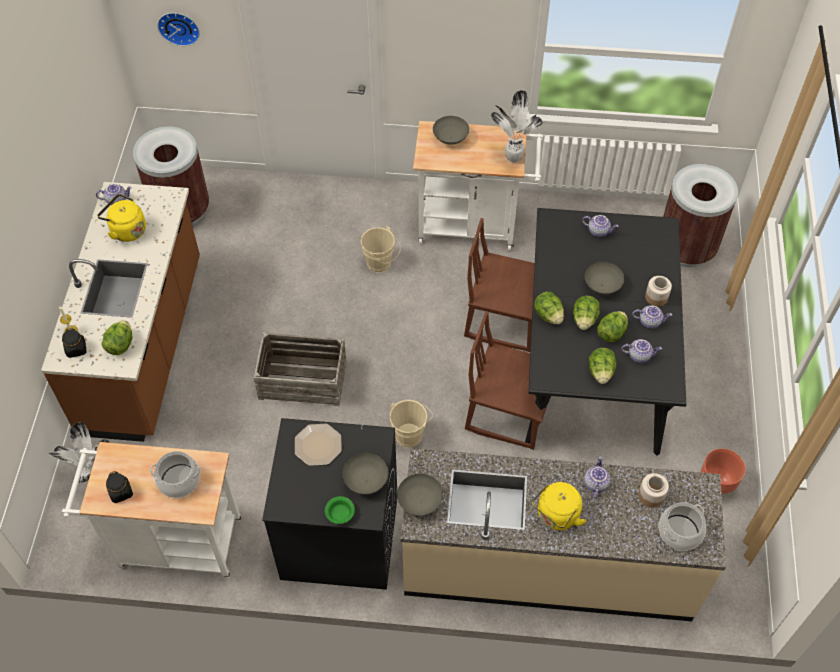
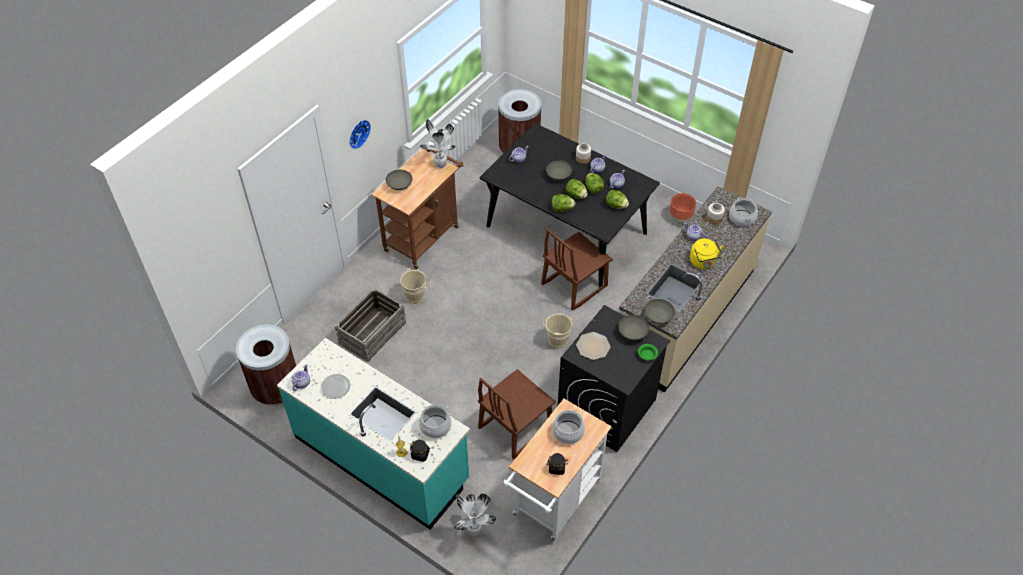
camera: 60 degrees left, 5 degrees down
brown counter [41,182,200,442] -> turquoise counter [277,338,470,530]
yellow kettle [97,194,146,242] -> plate [321,374,350,399]
lettuce [101,320,132,355] -> cooking pot [419,405,452,439]
wall clock [157,13,200,46] -> wall clock moved to [349,120,371,149]
crate [254,332,346,406] -> crate moved to [335,288,406,362]
white cart [413,121,543,250] -> brown cart [372,149,463,269]
brown chair [464,218,535,352] -> brown chair moved to [478,369,556,459]

